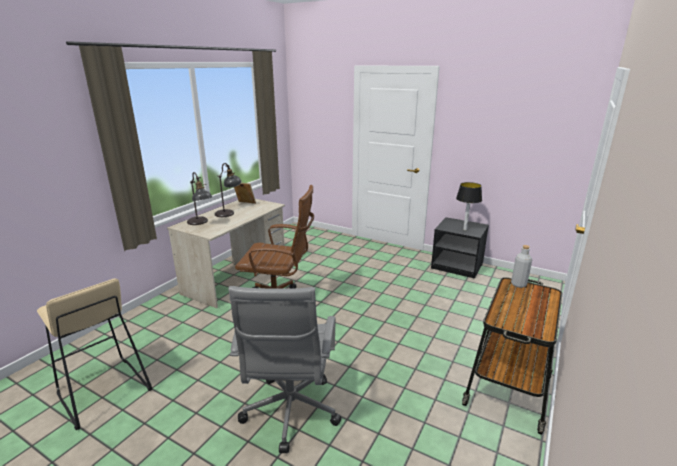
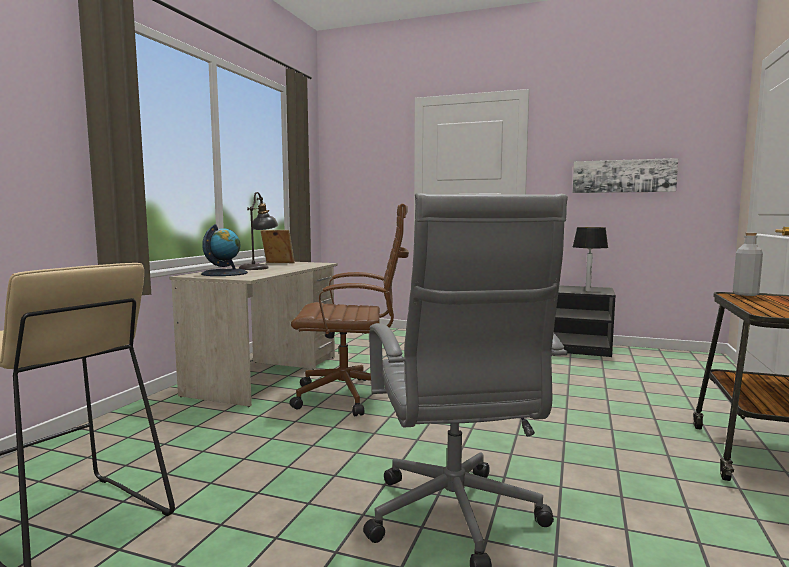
camera: 10 degrees left, 15 degrees down
grey table lamp [187,172,212,225] -> globe [201,224,248,276]
none -> picture [572,158,678,193]

